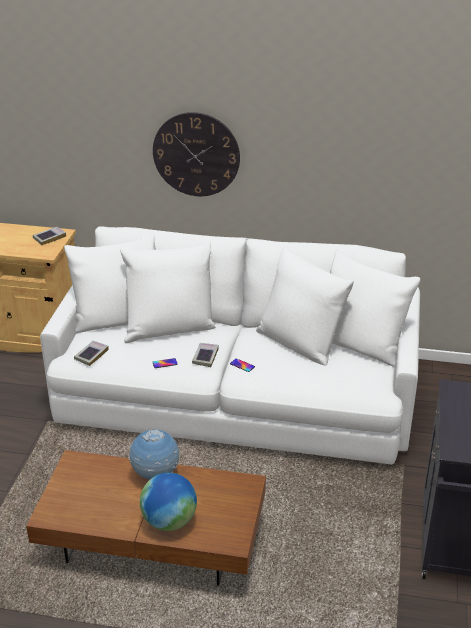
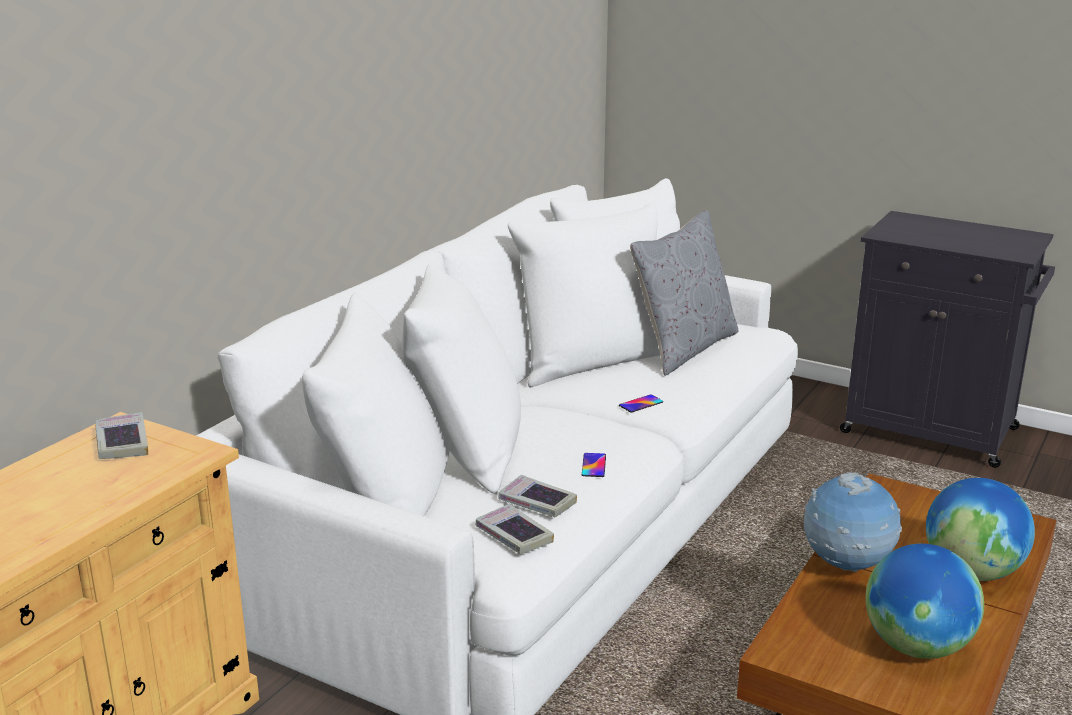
camera: 70 degrees left, 10 degrees down
wall clock [153,112,240,196] -> none
book [192,343,219,367] -> book moved to [498,475,577,517]
none -> grey pillow [630,211,738,376]
none -> globe [866,544,984,659]

